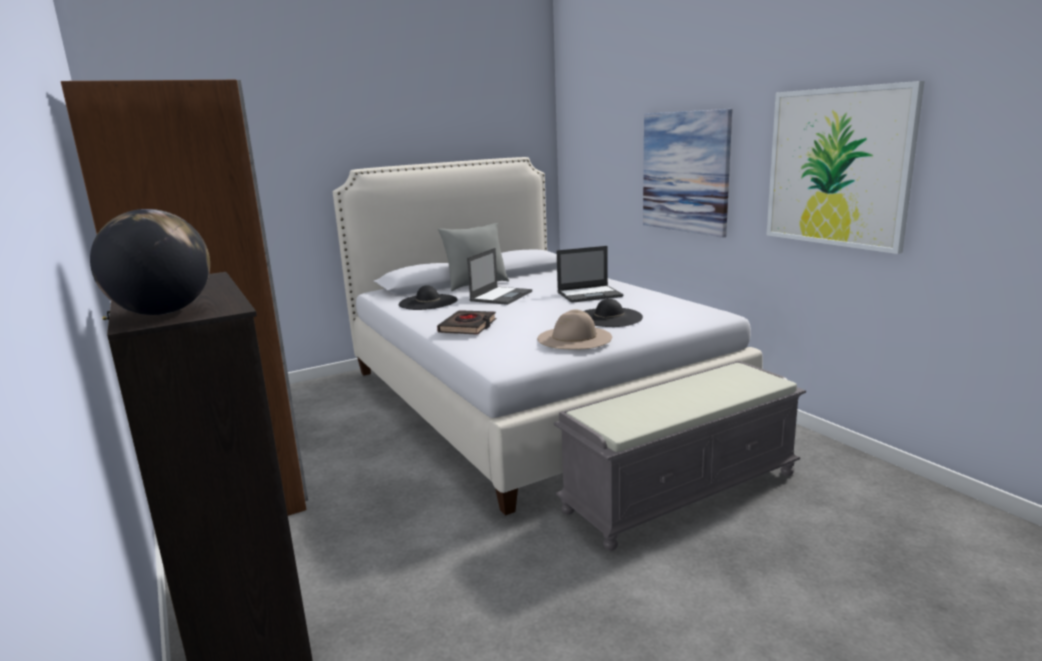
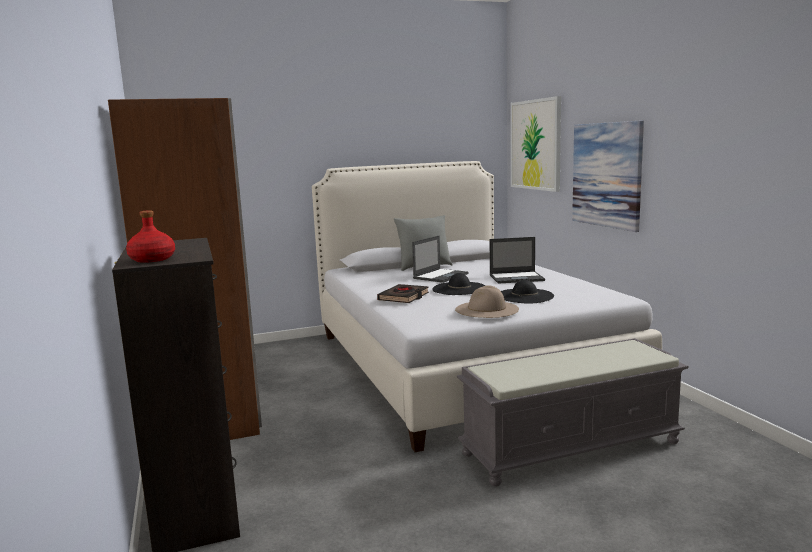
camera: 10 degrees right, 5 degrees down
globe [90,209,210,315] -> red bottle [126,210,175,263]
black hat [399,285,458,310] -> black hat moved to [432,273,486,295]
picture [767,81,924,254] -> picture moved to [511,96,561,192]

